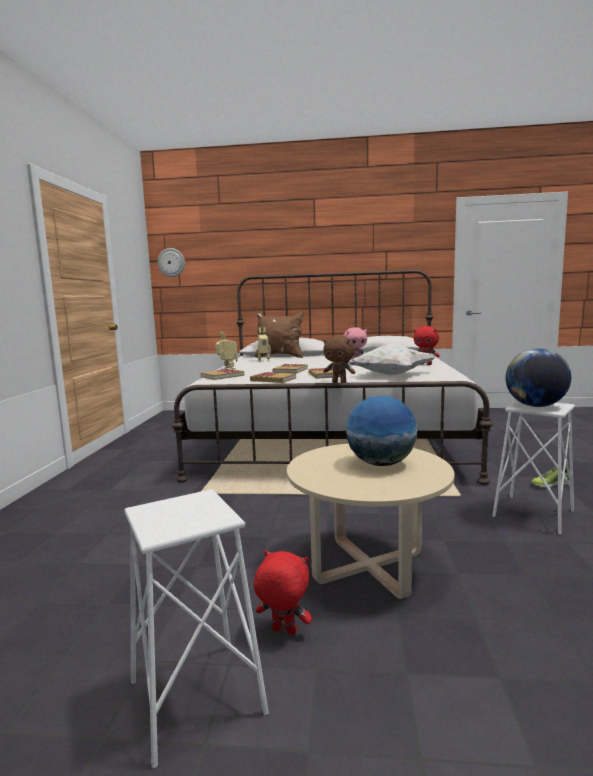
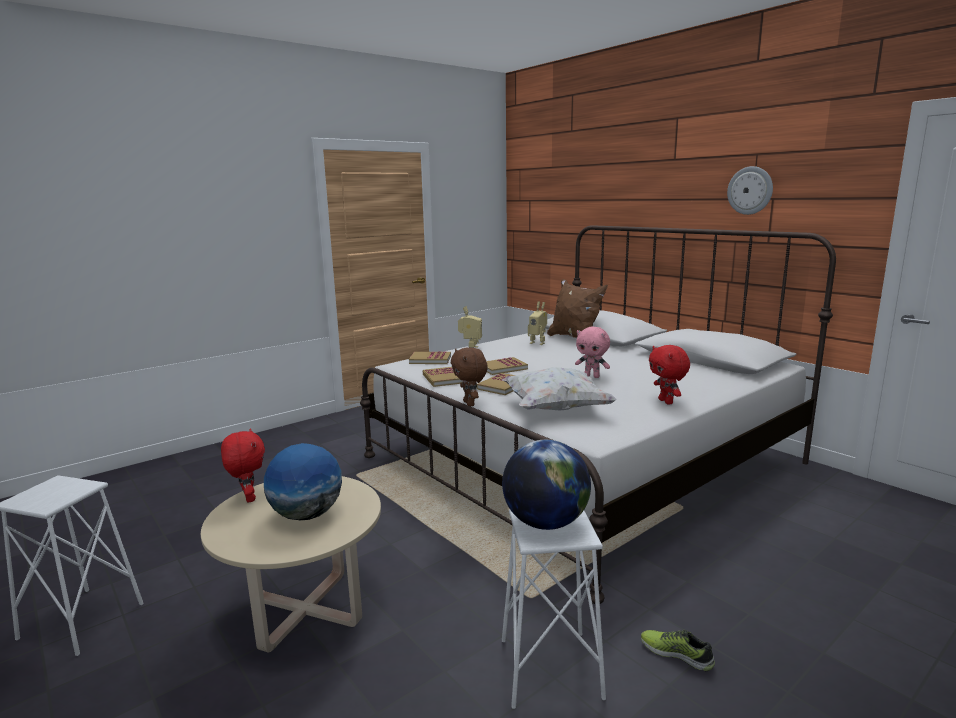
camera: 45 degrees right, 5 degrees up
wall clock [158,248,185,277] -> wall clock moved to [727,166,773,215]
red plush toy [254,550,312,635] -> red plush toy moved to [221,429,265,503]

